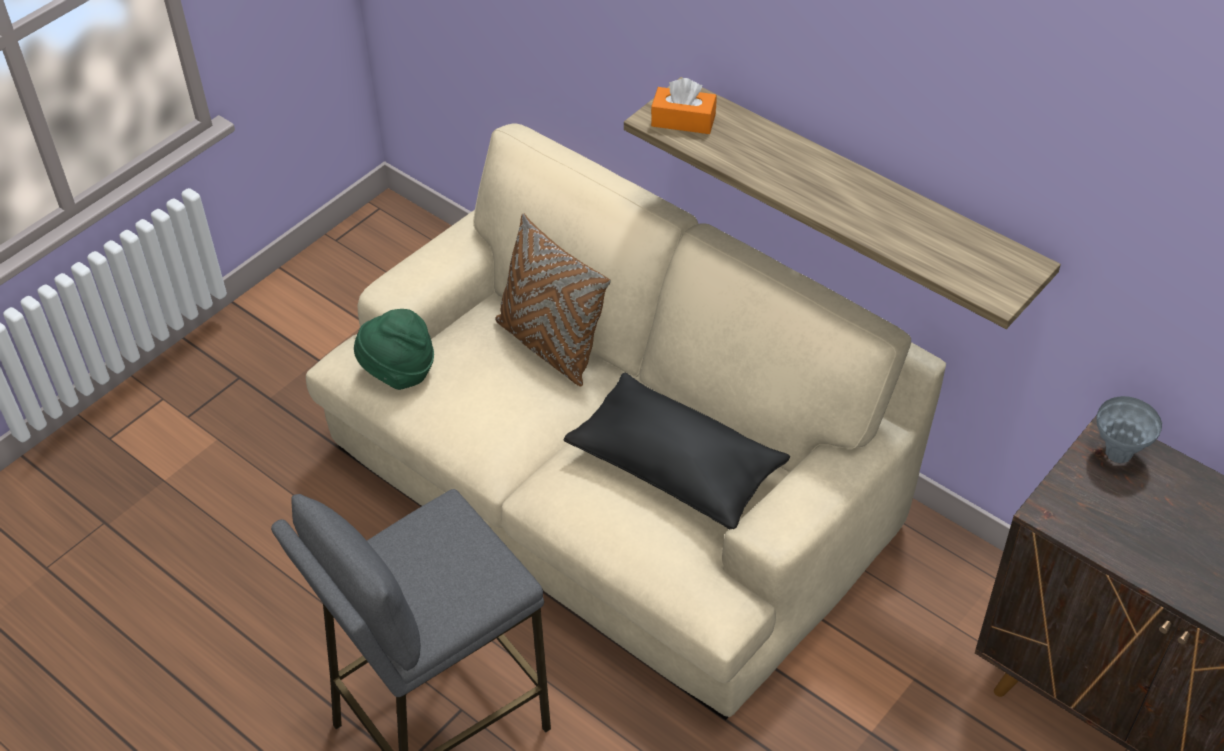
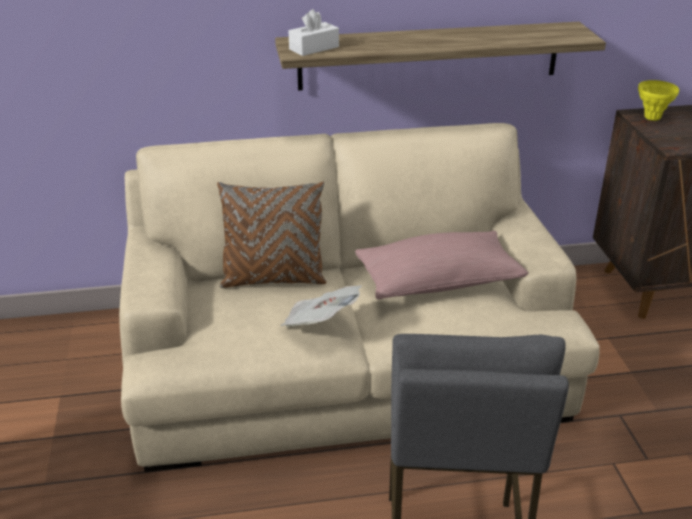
camera: 50 degrees left, 15 degrees down
green hat [354,309,434,390] -> none
black pillow [564,373,790,529] -> pink pillow [355,231,528,299]
orange tissue box [651,78,716,134] -> white tissue box [289,9,339,56]
grey vase [1096,396,1162,463] -> yellow vase [638,80,679,121]
none -> newspaper [280,285,361,327]

